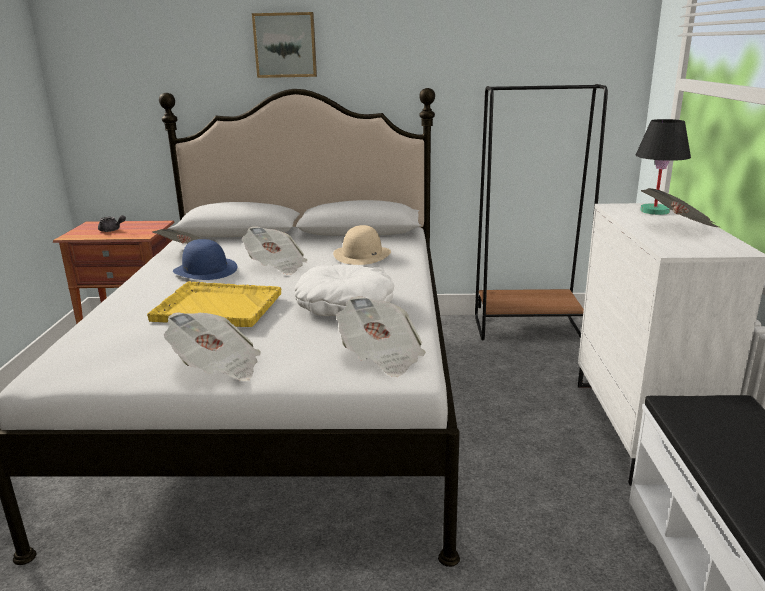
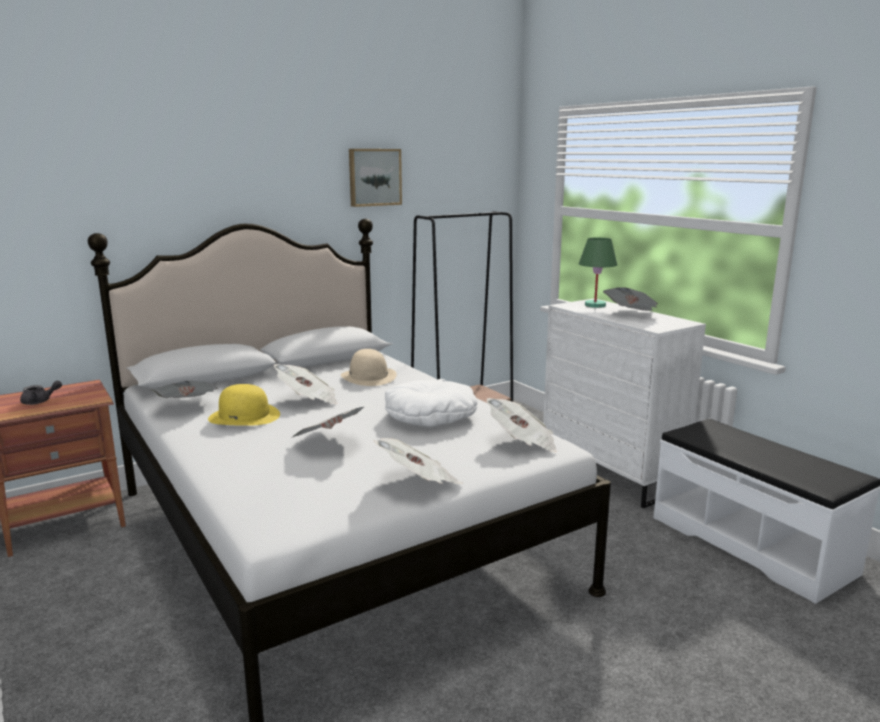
camera: 35 degrees left, 5 degrees down
yellow tray [147,281,281,327] -> newspaper [291,407,364,438]
blue hat [173,239,237,280] -> yellow hat [208,384,280,426]
picture [252,12,317,78] -> picture moved to [349,149,402,207]
black table lamp [636,119,691,215] -> green table lamp [579,237,617,308]

